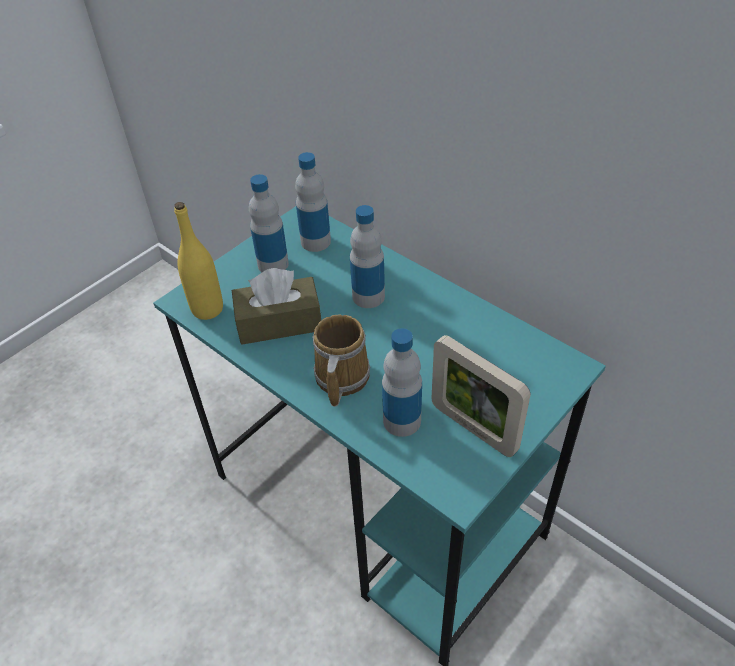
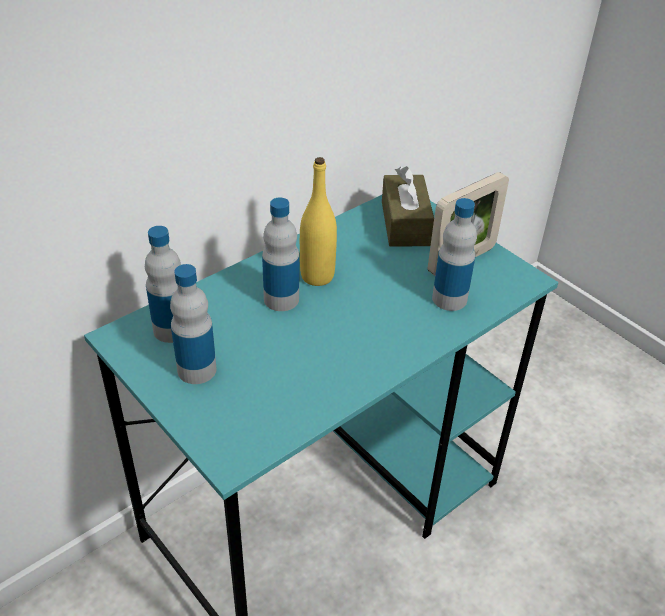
camera: 85 degrees left, 5 degrees down
yellow bottle [174,202,223,320] -> yellow bottle moved to [300,157,337,286]
brown tissue box [232,268,321,345] -> brown tissue box moved to [382,166,434,247]
mug [313,314,370,407] -> none

